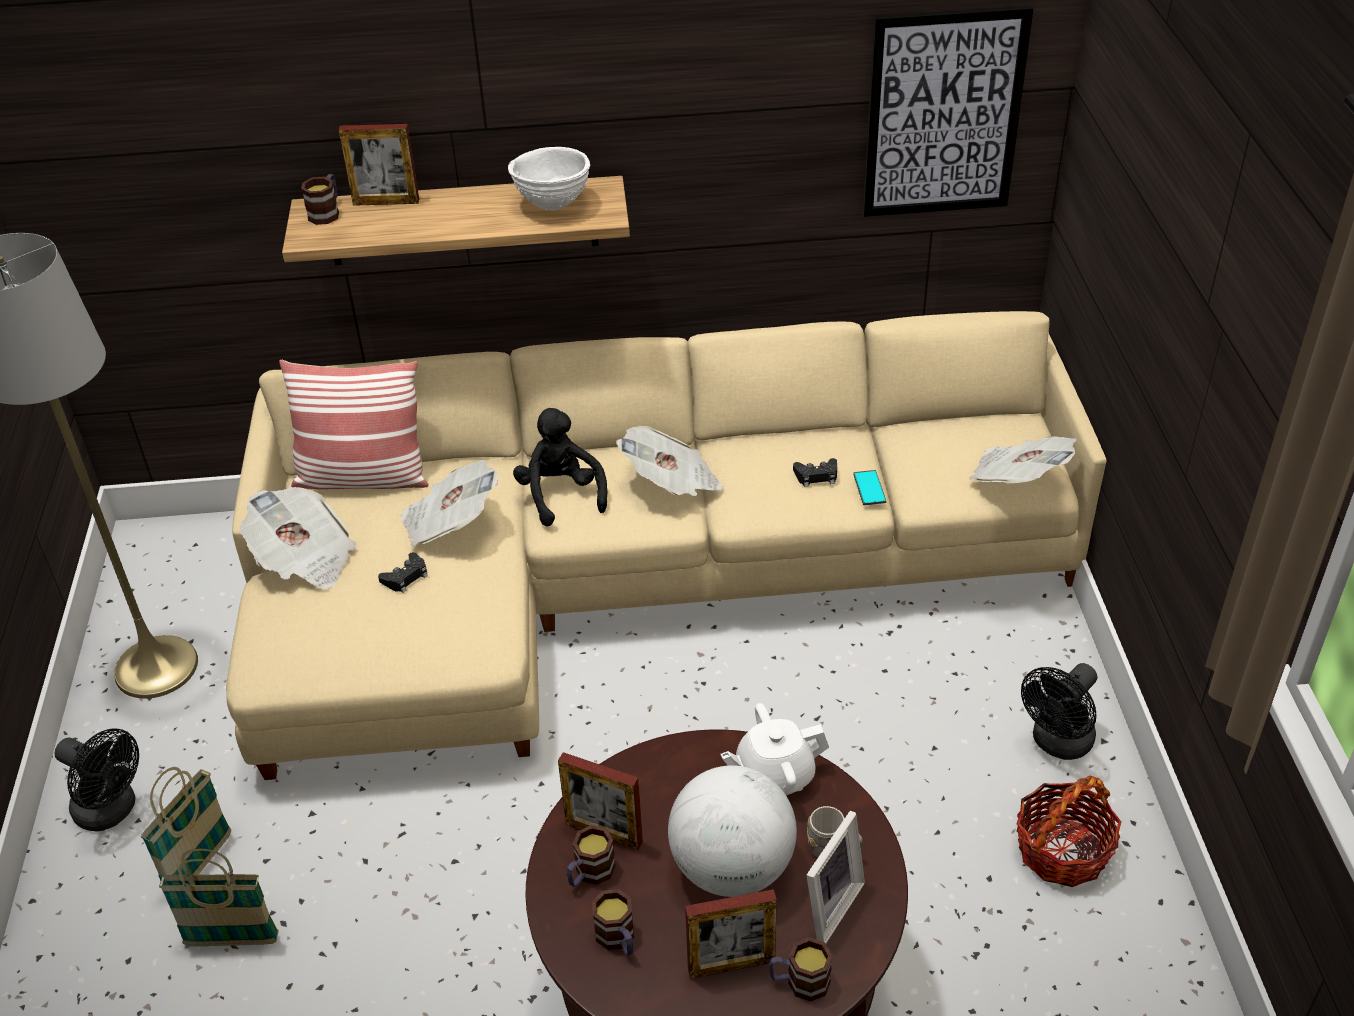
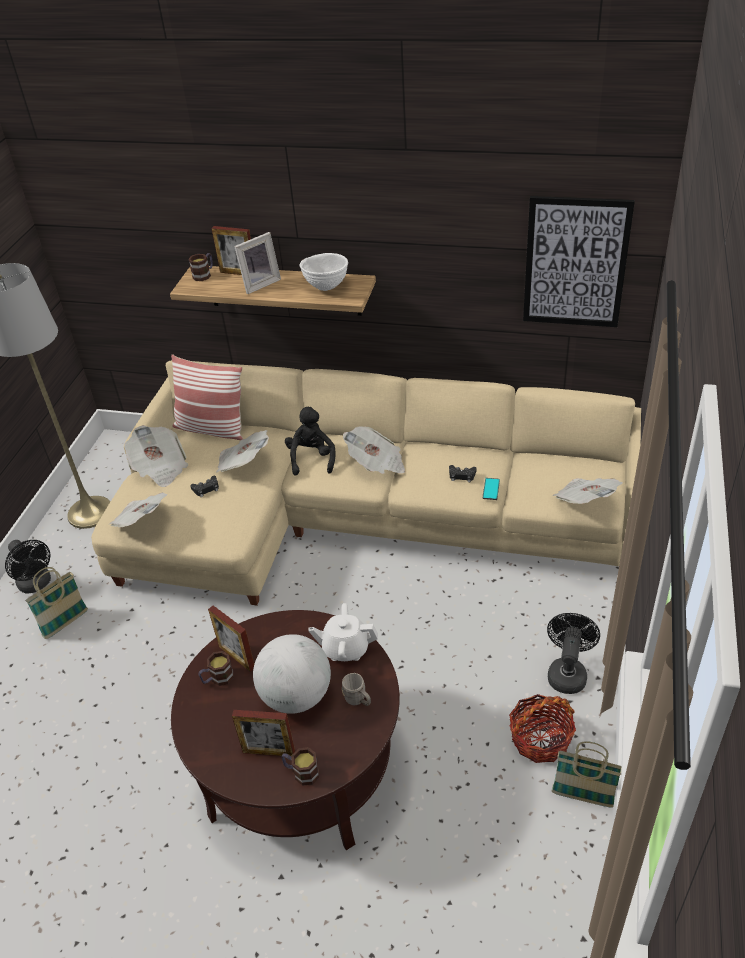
camera: 20 degrees right, 0 degrees up
basket [159,849,279,946] -> basket moved to [552,741,621,808]
mug [592,889,634,956] -> none
picture frame [806,811,865,943] -> picture frame moved to [234,232,281,294]
black fan [1021,663,1097,760] -> black fan turned 135 degrees clockwise [547,613,600,694]
none -> newspaper [110,492,167,528]

